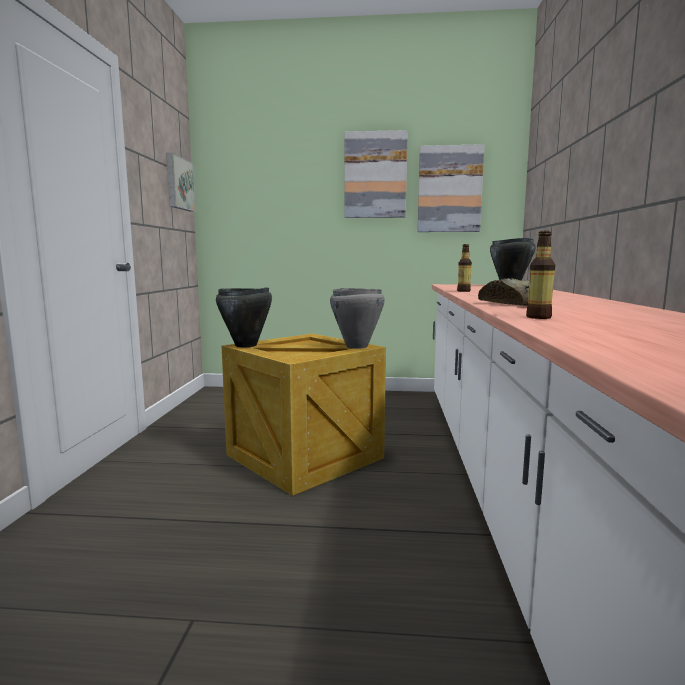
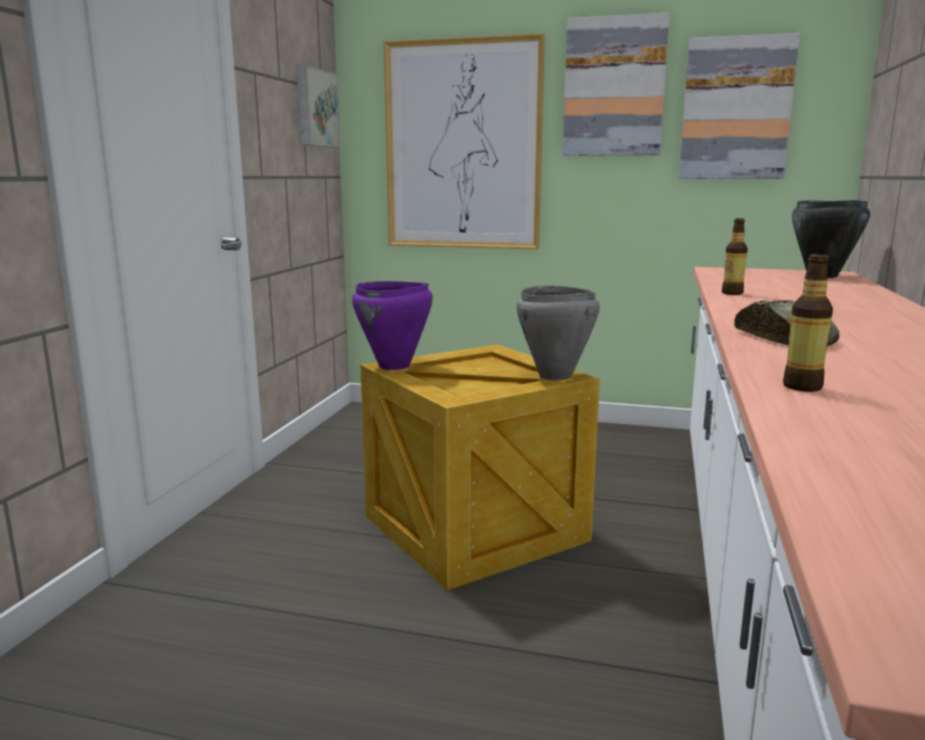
camera: 10 degrees right, 5 degrees up
black cooking pot [216,287,272,347] -> purple cooking pot [352,281,433,370]
none -> picture [384,33,545,249]

